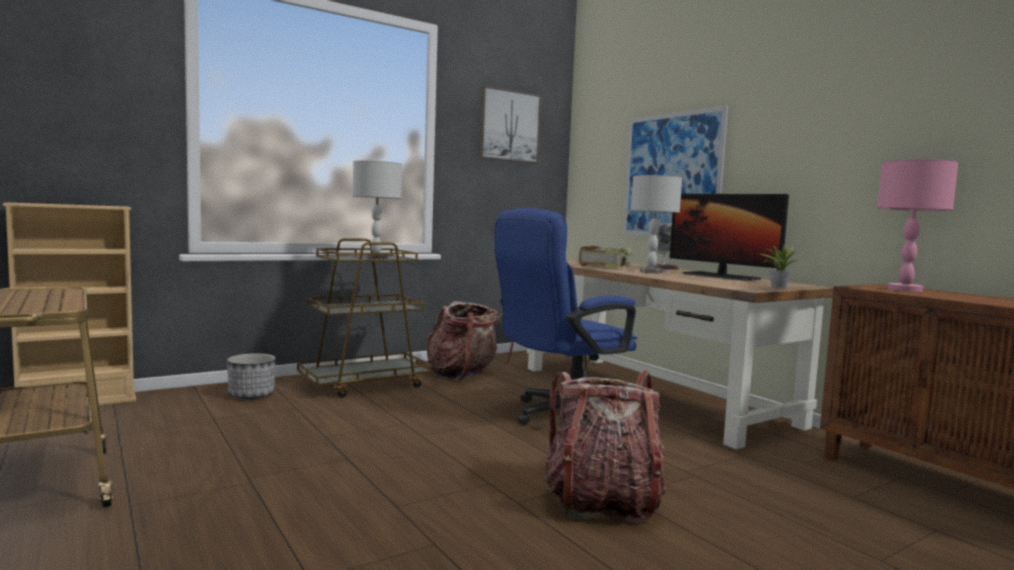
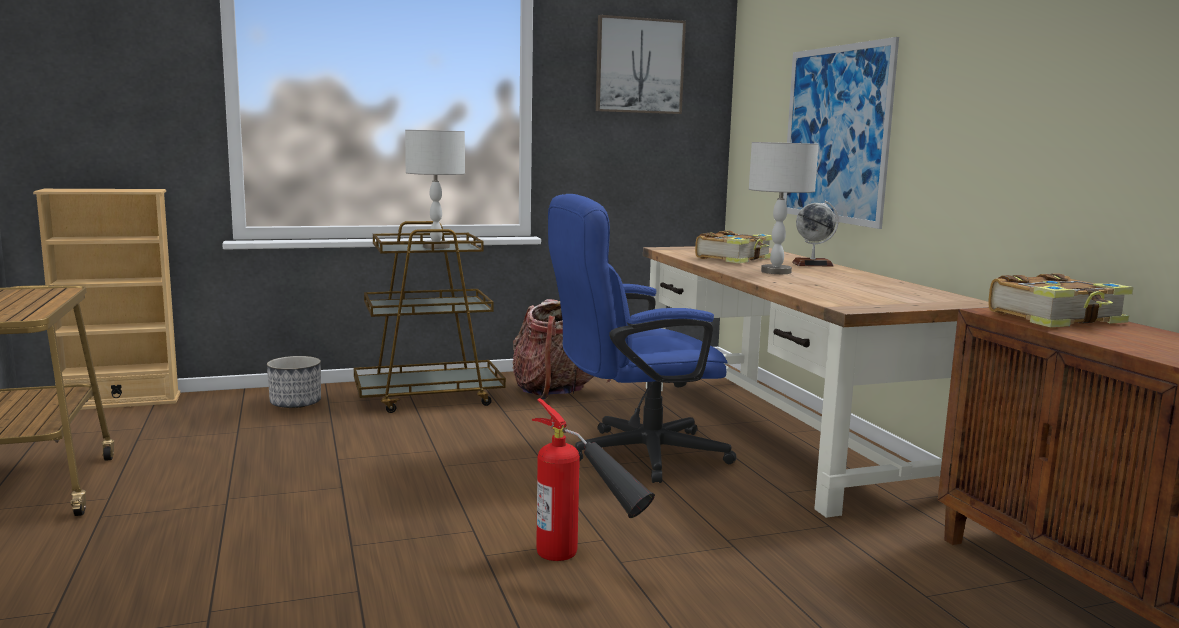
camera: 15 degrees right, 5 degrees up
backpack [544,370,667,523] -> fire extinguisher [532,398,655,561]
monitor [669,194,789,281] -> none
potted plant [760,244,795,287] -> none
pink table lamp [877,159,959,292] -> book [988,273,1133,327]

